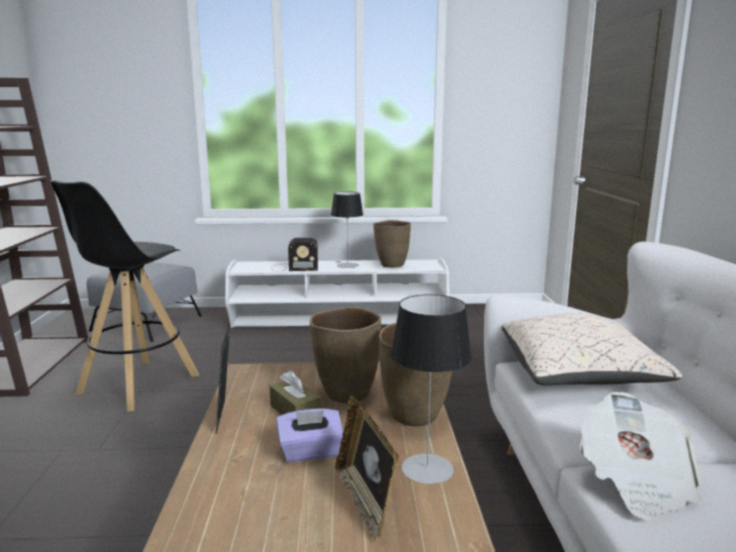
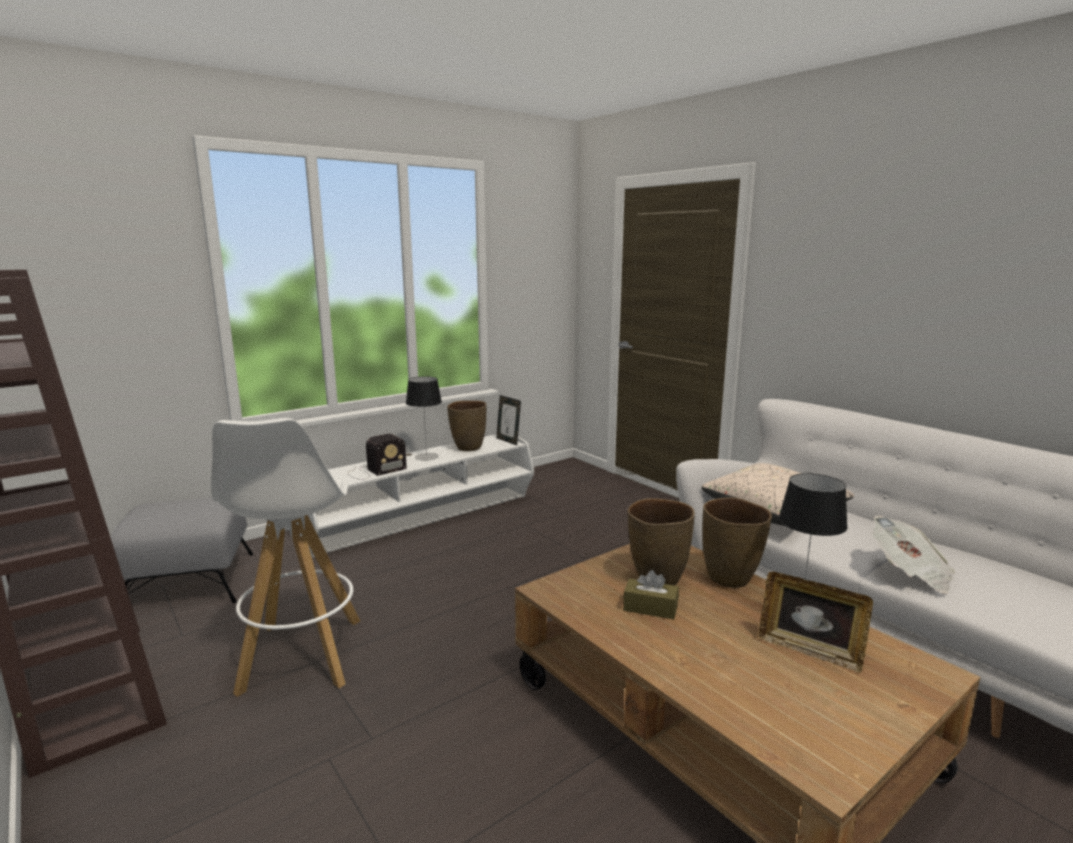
camera: 35 degrees left, 0 degrees up
black stool [50,180,199,412] -> white stool [211,418,360,697]
picture frame [216,324,230,433] -> picture frame moved to [496,395,521,445]
purple tissue box [276,409,343,462] -> none

